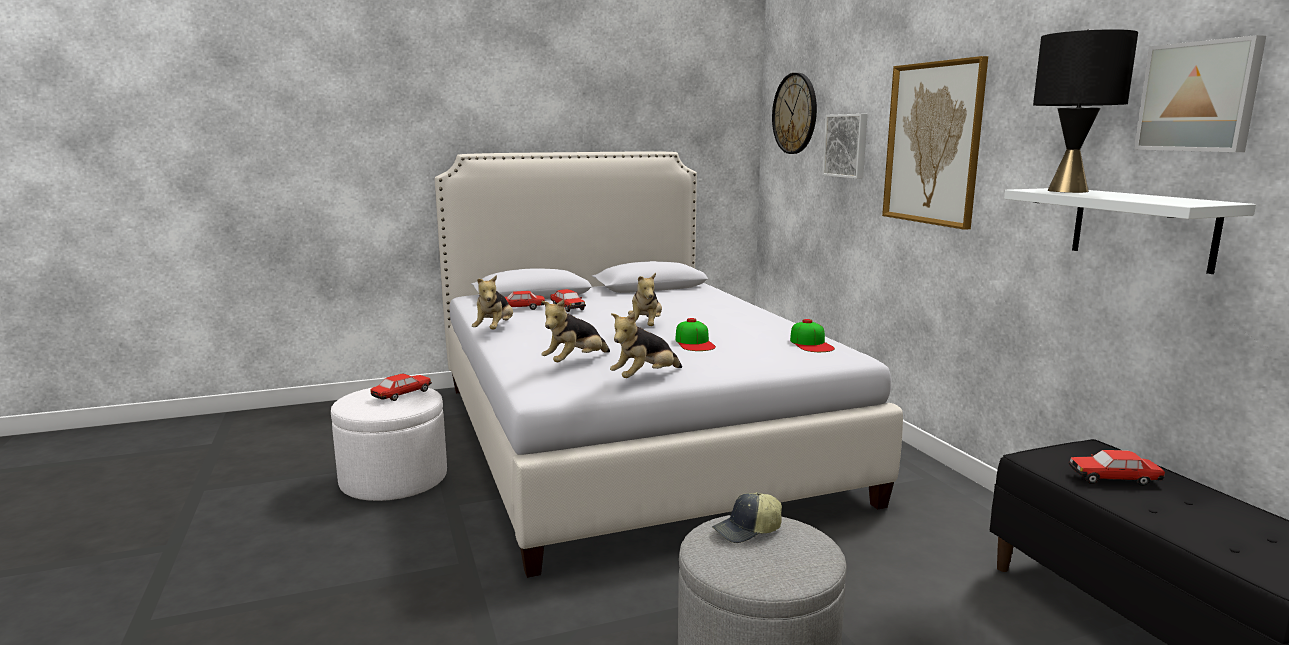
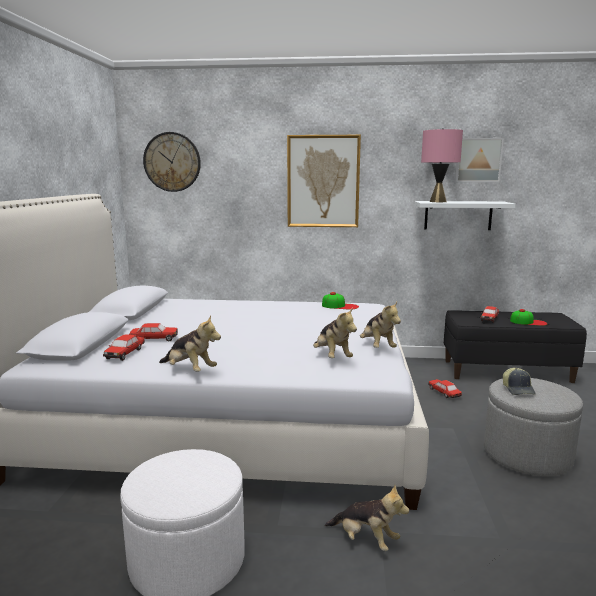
camera: 65 degrees left, 0 degrees up
toy car [370,374,432,401] -> toy car moved to [428,379,462,398]
plush toy [628,273,662,326] -> plush toy moved to [325,485,409,551]
cap [675,318,716,351] -> cap moved to [510,309,548,326]
picture [822,114,868,179] -> none
black table lamp [1033,29,1138,193] -> pink table lamp [421,128,463,202]

